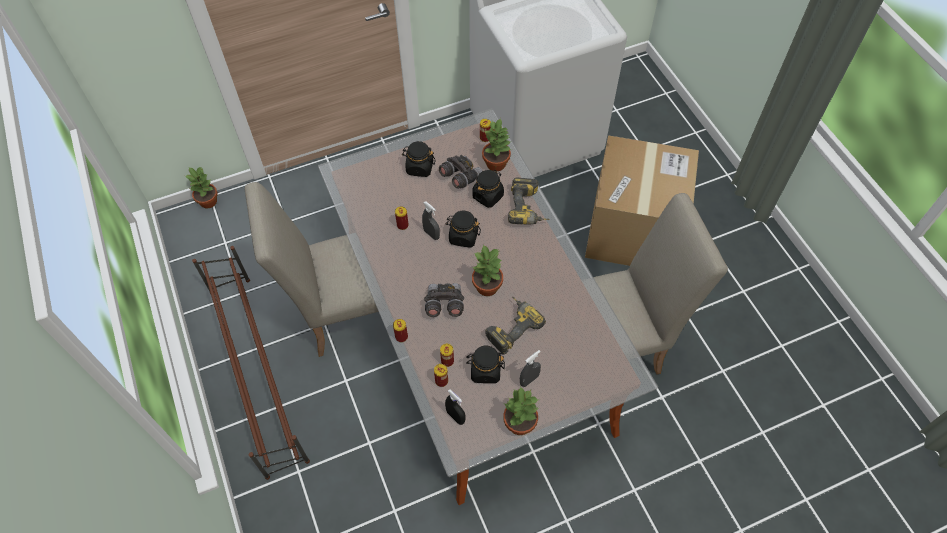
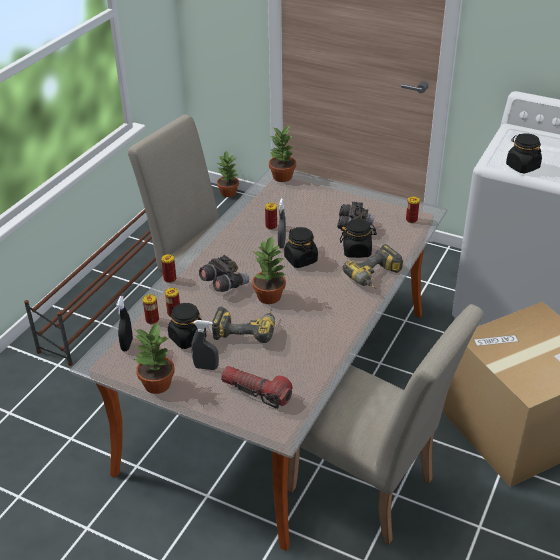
camera: 50 degrees right, 20 degrees down
black jar [402,141,436,177] -> black jar moved to [506,133,542,173]
potted plant [482,118,511,171] -> potted plant moved to [269,125,296,182]
none -> flashlight [221,366,293,409]

